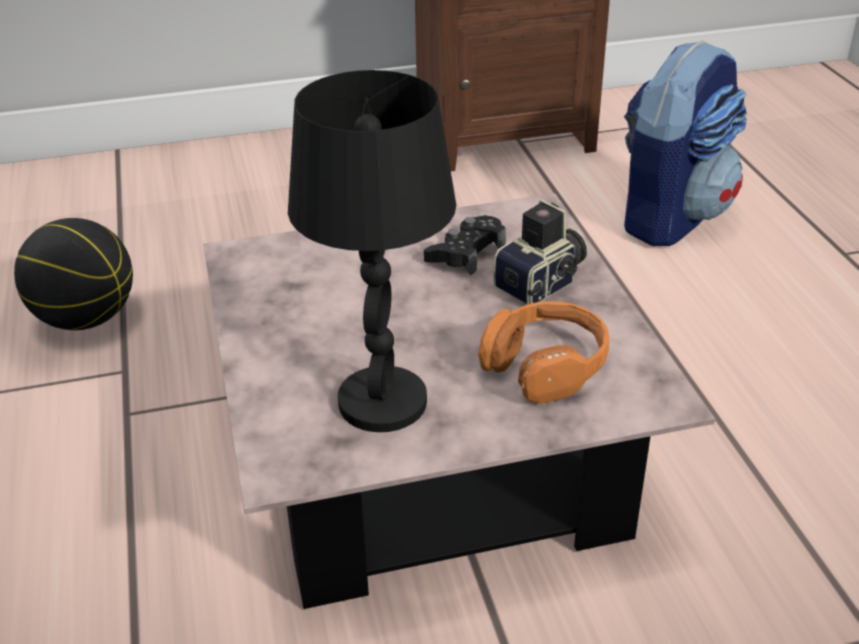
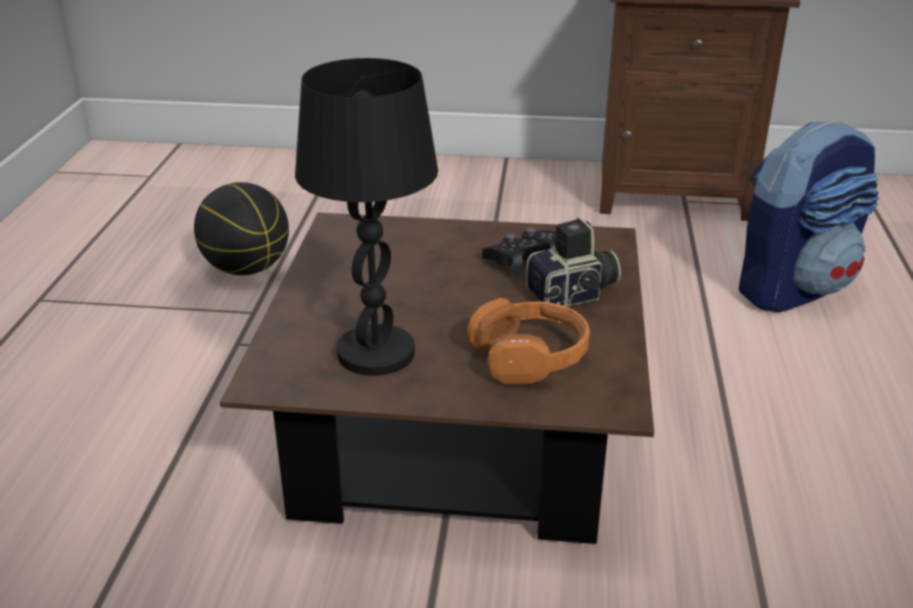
camera: 20 degrees right, 5 degrees down
pink coffee table [203,194,715,609] -> brown coffee table [220,213,654,544]

